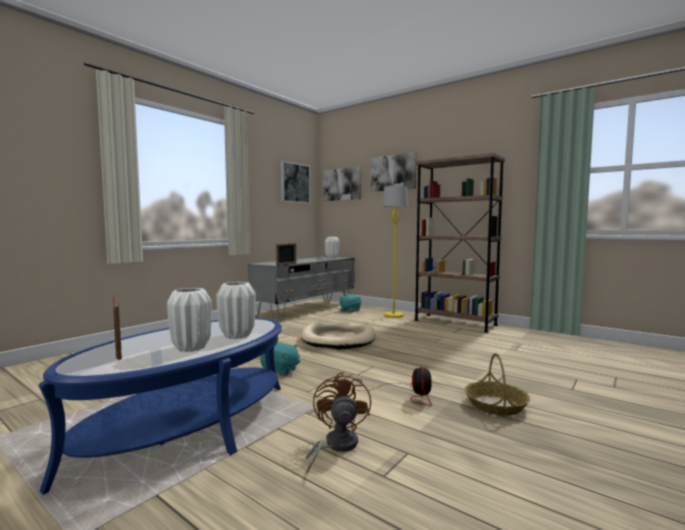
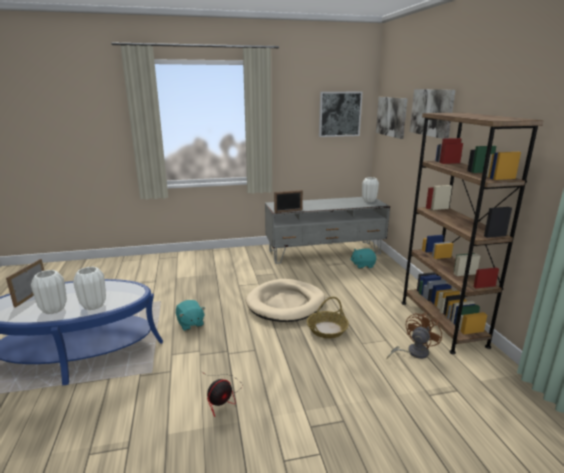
camera: 40 degrees right, 15 degrees up
brown fan [306,372,371,474] -> brown fan moved to [386,313,442,359]
yellow floor lamp [382,186,408,318] -> none
basket [465,353,530,416] -> basket moved to [307,297,349,339]

